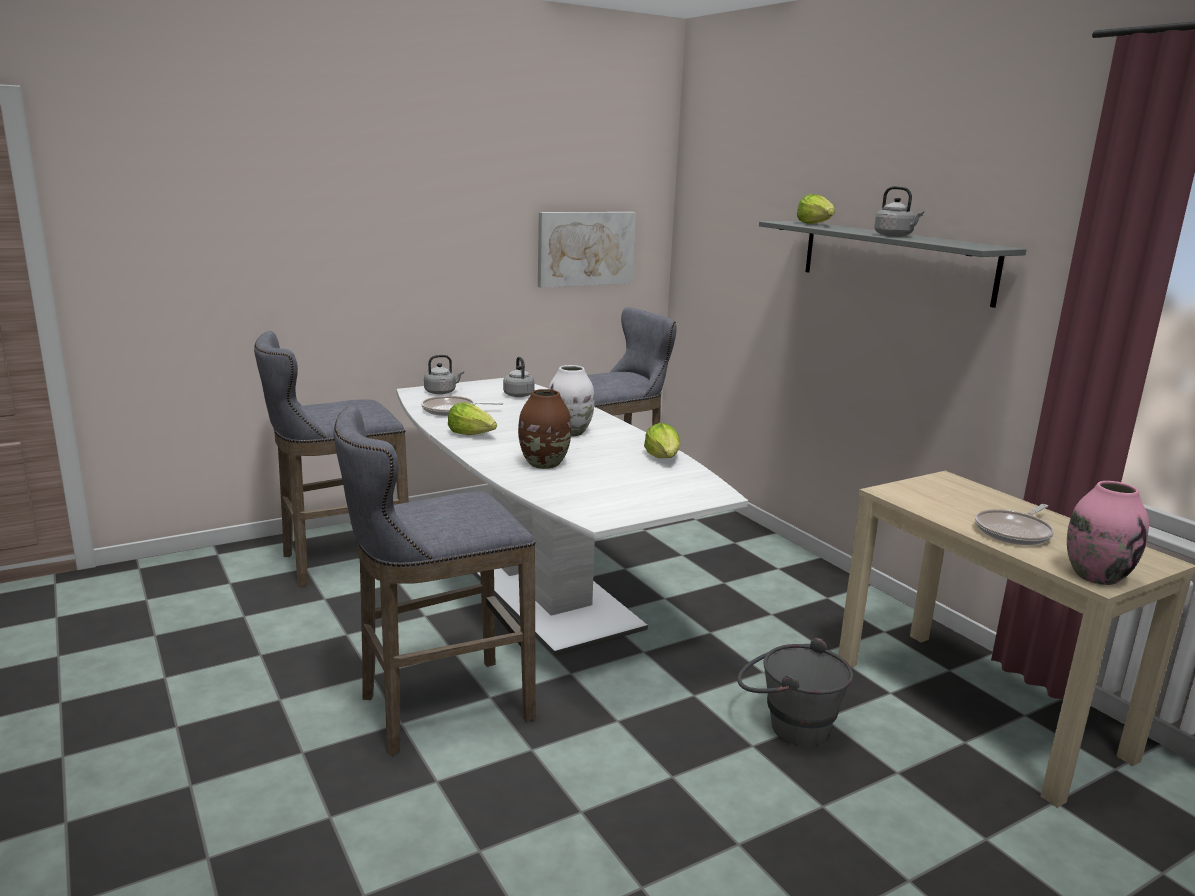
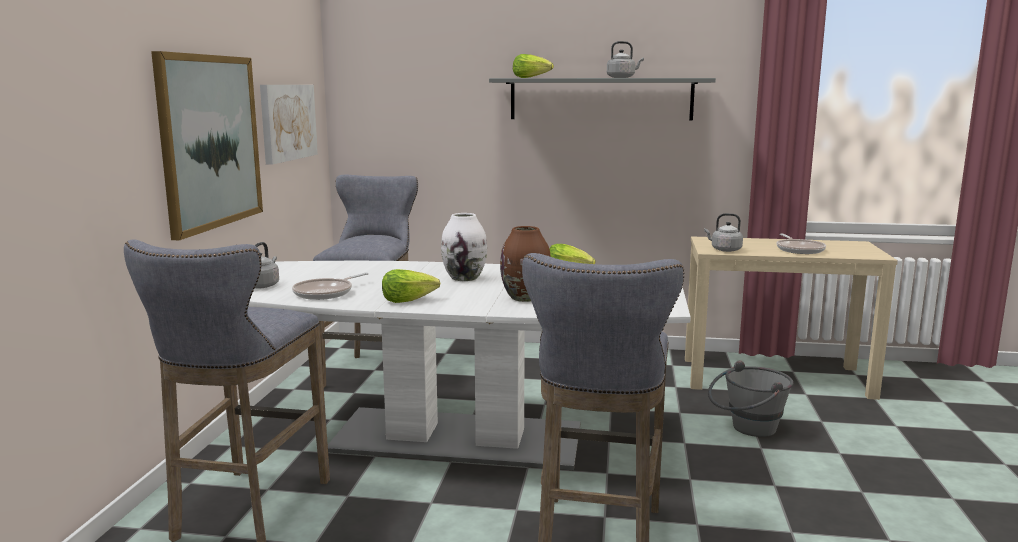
camera: 50 degrees left, 5 degrees down
grey kettle [503,357,535,397] -> grey kettle moved to [704,213,743,252]
pink vase [1067,481,1149,585] -> none
none -> picture [151,51,263,240]

